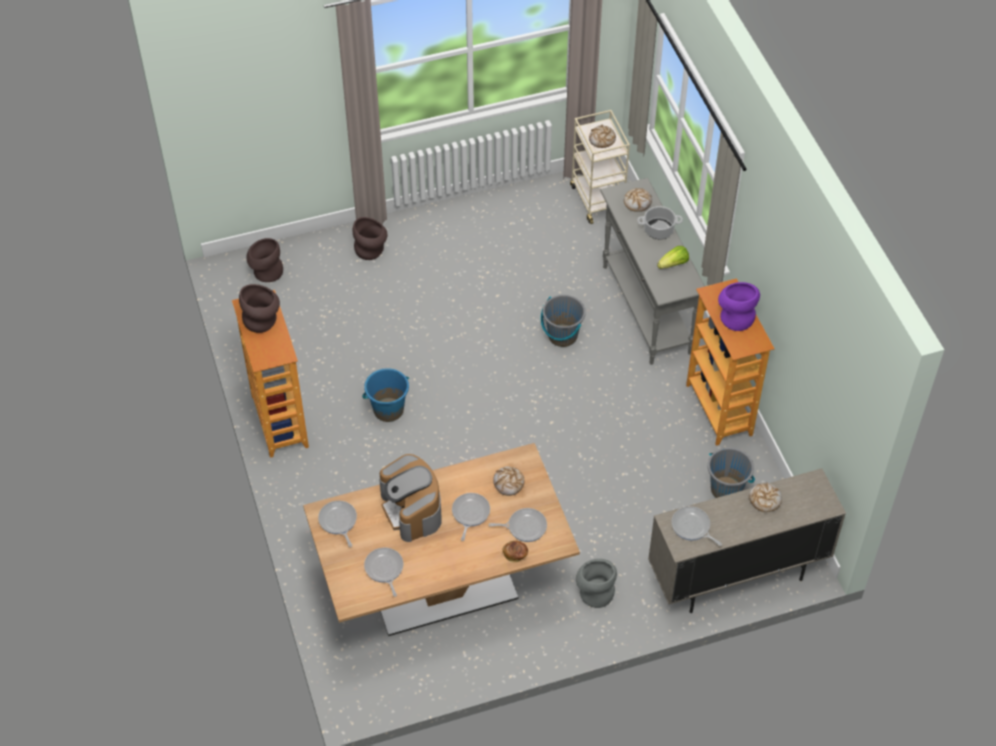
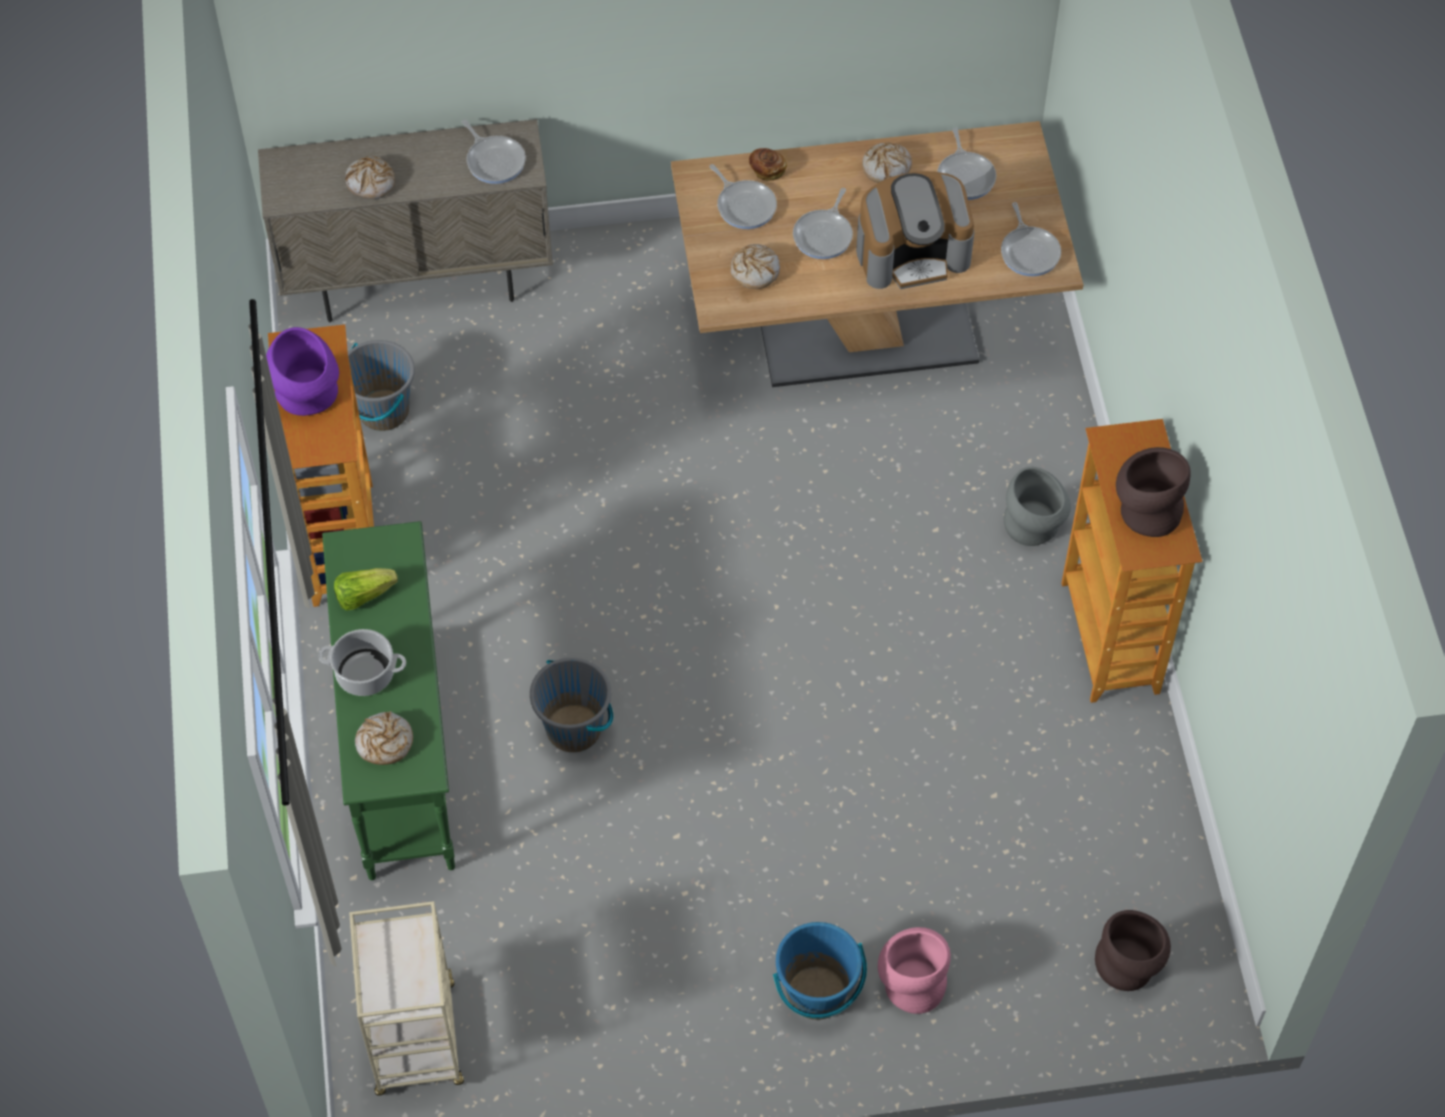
camera: 170 degrees left, 5 degrees up
brown vase [353,217,387,260] -> pink vase [878,927,951,1014]
blue bucket [362,368,409,422] -> blue bucket moved to [773,922,867,1020]
coffee machine [379,454,441,542] -> coffee machine turned 90 degrees clockwise [856,171,974,289]
frying pan [489,508,547,542] -> frying pan turned 135 degrees counterclockwise [709,164,777,229]
grey vase [576,559,617,608] -> grey vase moved to [1004,467,1071,546]
bread [589,125,616,148] -> bread moved to [862,142,912,183]
grey console table [600,178,705,365] -> green console table [322,521,455,880]

